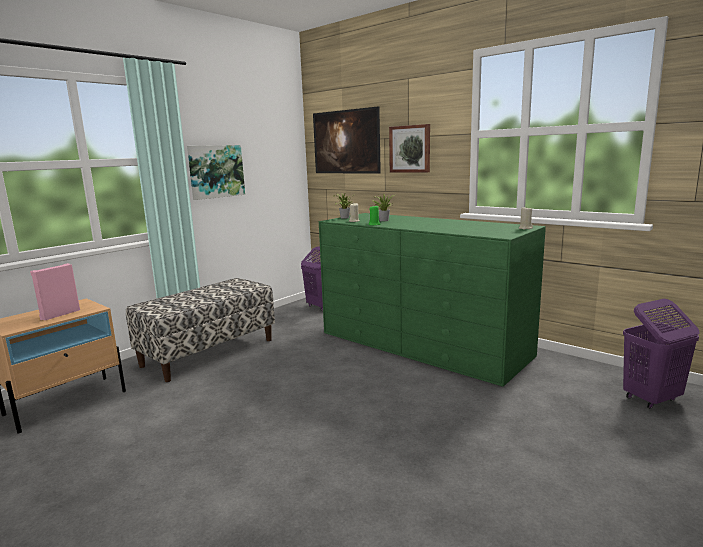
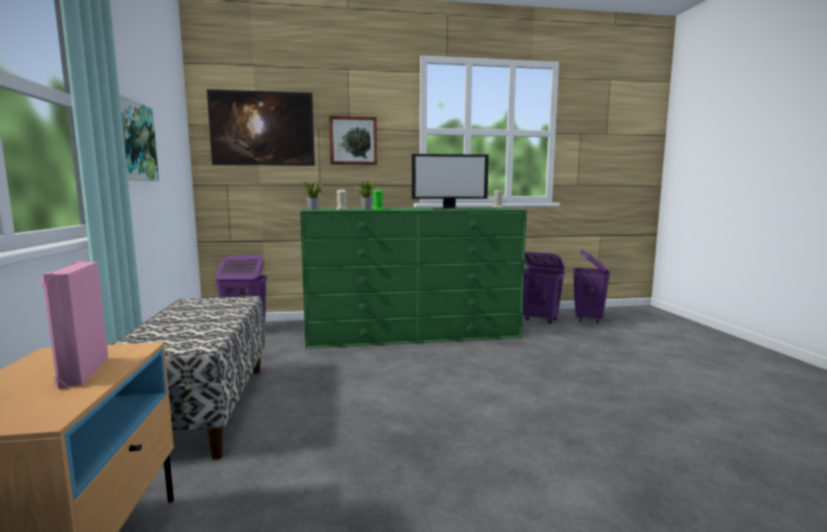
camera: 50 degrees left, 5 degrees down
none -> monitor [412,154,489,209]
none -> purple laundry basket [523,252,565,324]

